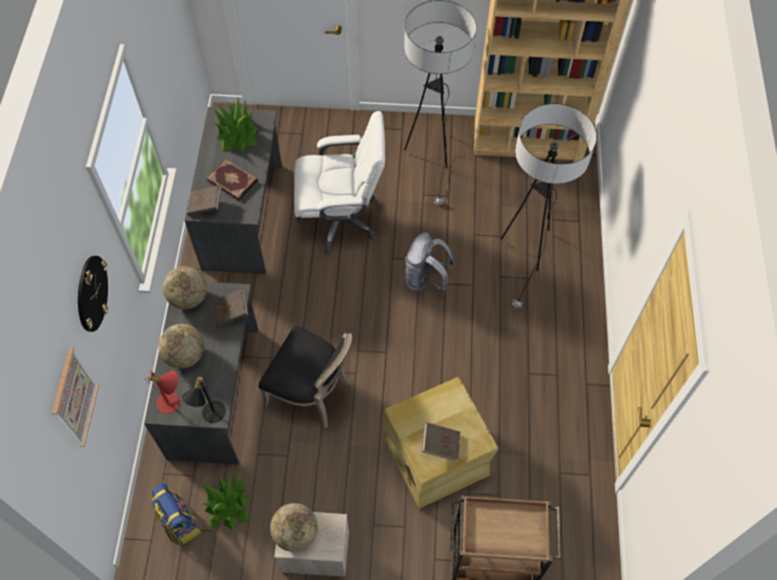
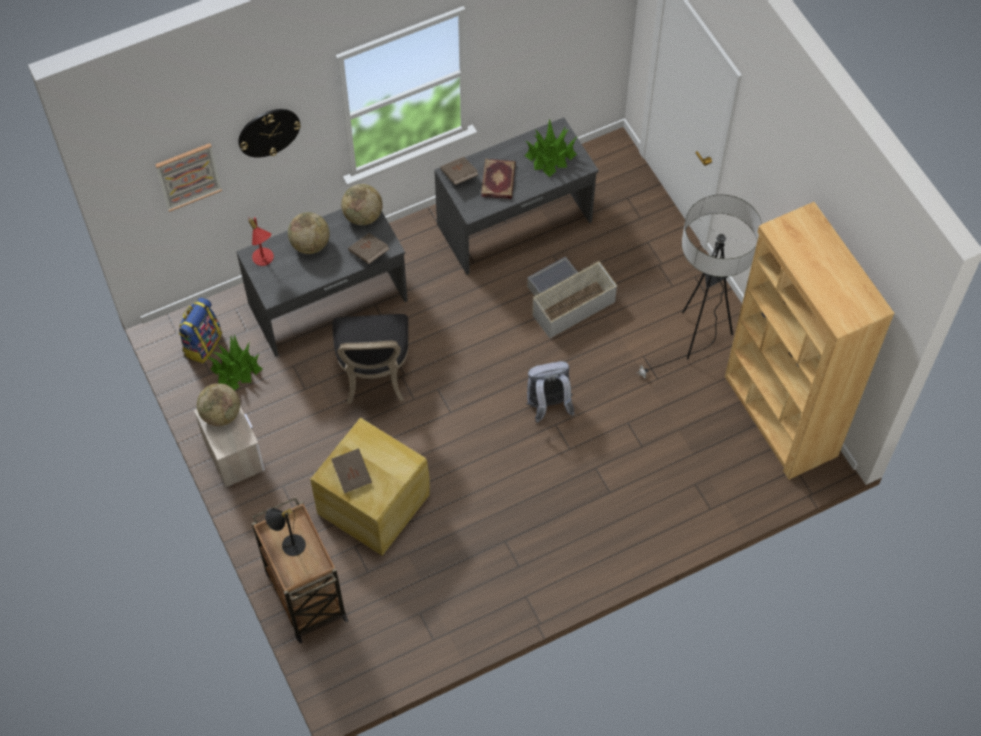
camera: 60 degrees right, 0 degrees up
black table lamp [181,375,226,423] -> black table lamp moved to [265,508,306,556]
white office chair [294,111,385,253] -> grey storage box [527,257,617,338]
floor lamp [501,103,597,309] -> none

